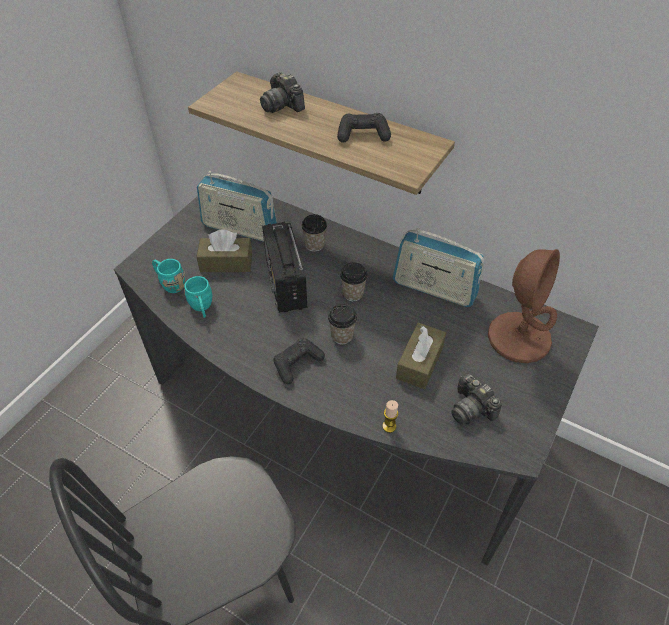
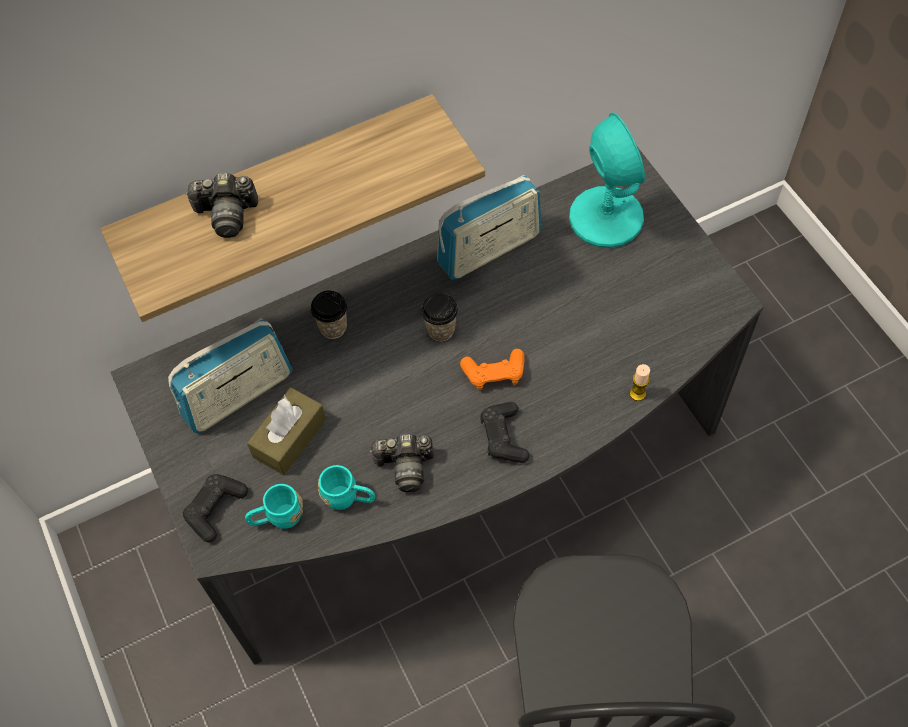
camera: 55 degrees left, 10 degrees up
radio [262,221,307,313] -> none
cup [328,304,357,344] -> orange game controller [460,349,524,390]
black game controller [337,113,391,143] -> black game controller moved to [183,474,248,542]
brown tissue box [396,323,446,389] -> none
camera [451,373,502,425] -> camera moved to [370,434,434,492]
brown table lamp [488,249,560,363] -> turquoise table lamp [569,112,645,248]

